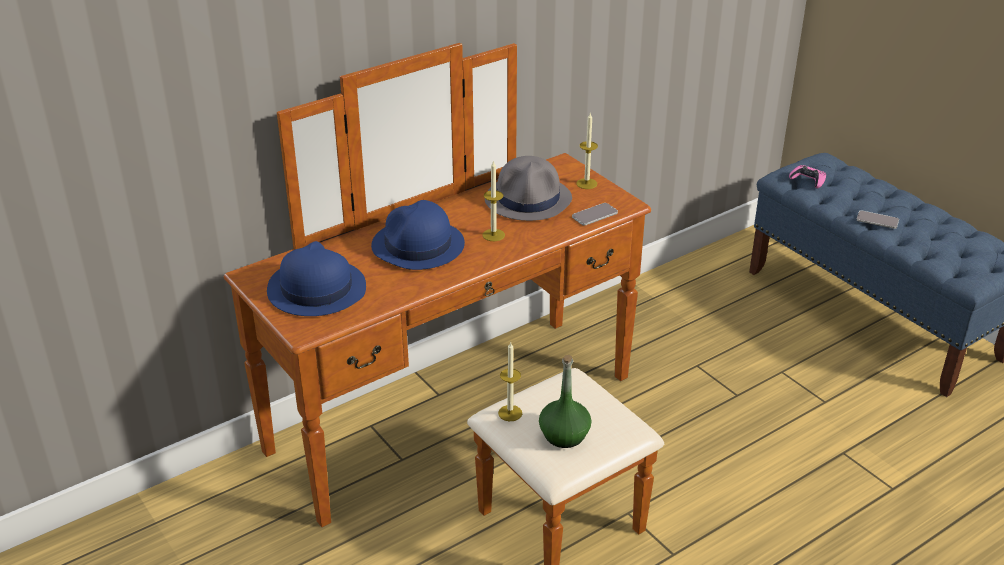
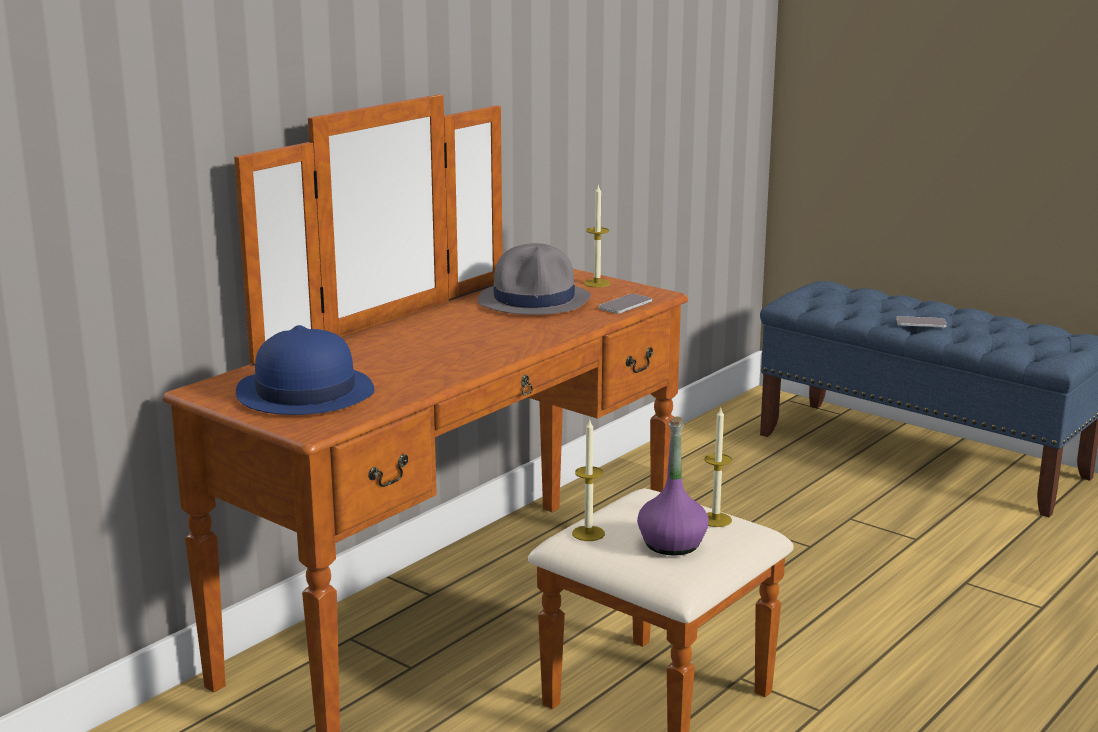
camera: 15 degrees left, 15 degrees down
blue hat [371,200,465,270] -> none
candle [482,160,505,241] -> candle moved to [704,407,732,527]
green bottle [539,355,591,448] -> purple bottle [637,416,709,556]
pink game controller [789,165,826,188] -> none

